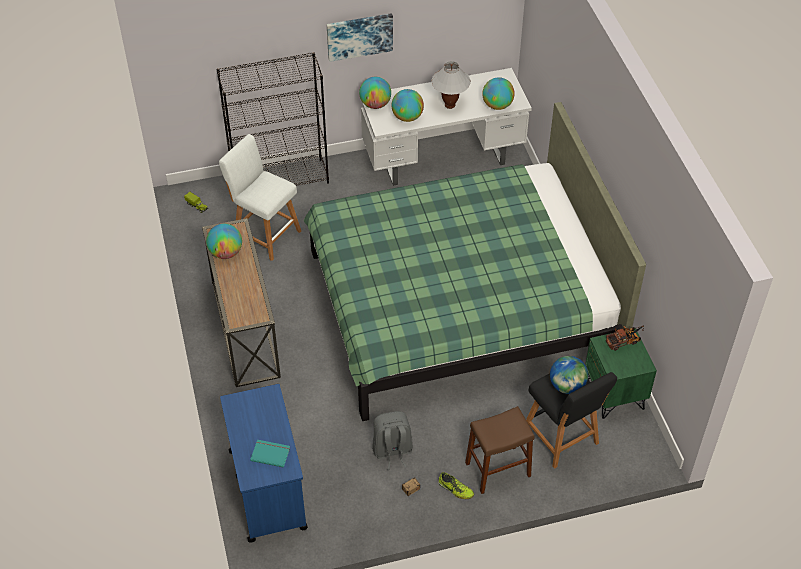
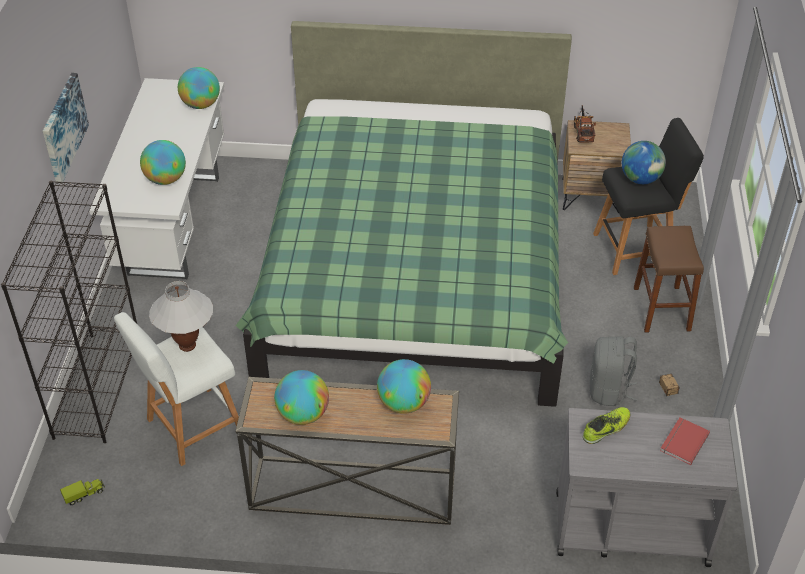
camera: 70 degrees left, 5 degrees down
blue cart [220,384,308,543] -> grey cart [556,408,737,567]
turquoise book [250,440,290,468] -> red book [660,417,710,465]
globe [359,77,391,109] -> globe moved to [377,359,431,414]
white table lamp [431,61,471,109] -> white table lamp moved to [149,281,213,352]
shoe [438,472,474,499] -> shoe moved to [583,407,630,444]
green nightstand [585,329,657,419] -> brown nightstand [562,120,631,213]

